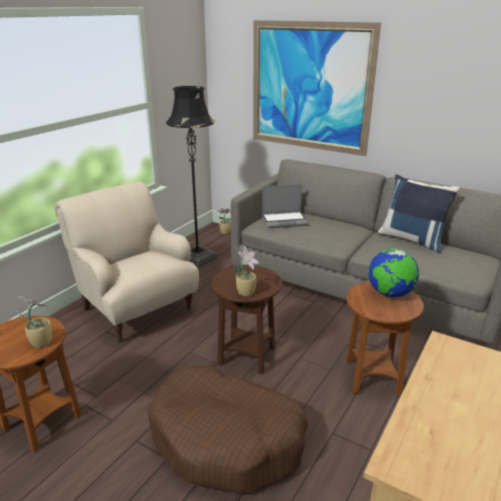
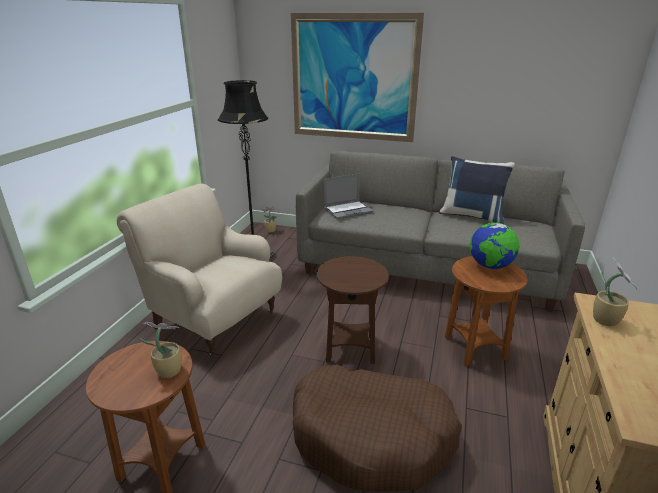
camera: 15 degrees left, 0 degrees up
potted plant [233,246,259,296] -> potted plant moved to [593,257,637,326]

